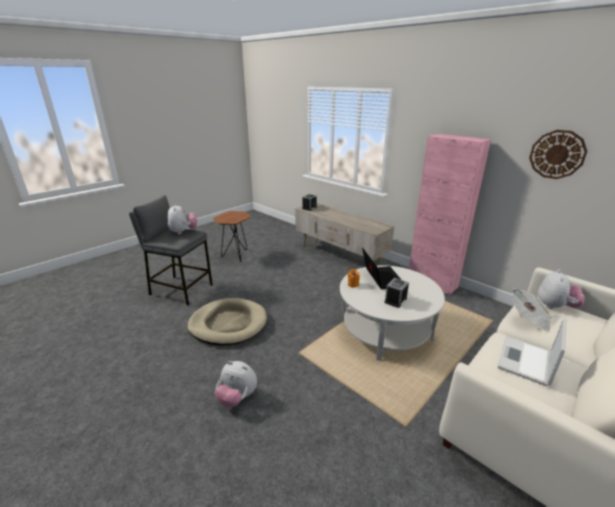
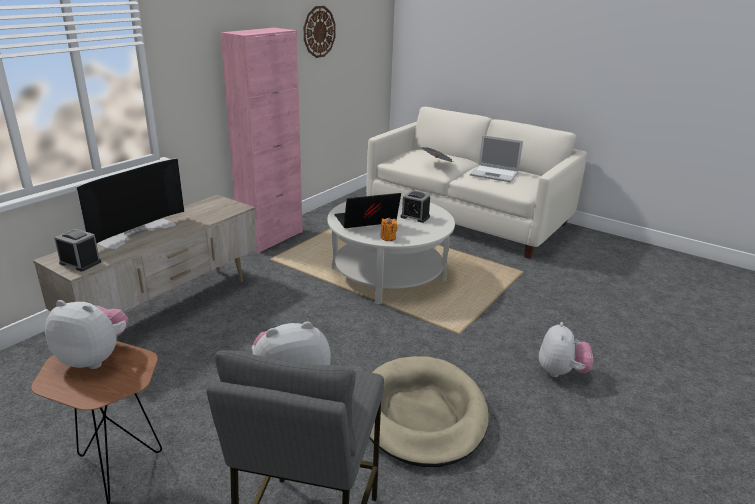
camera: 100 degrees left, 0 degrees up
plush toy [538,269,585,309] -> plush toy moved to [45,300,128,369]
none -> television [76,158,185,249]

